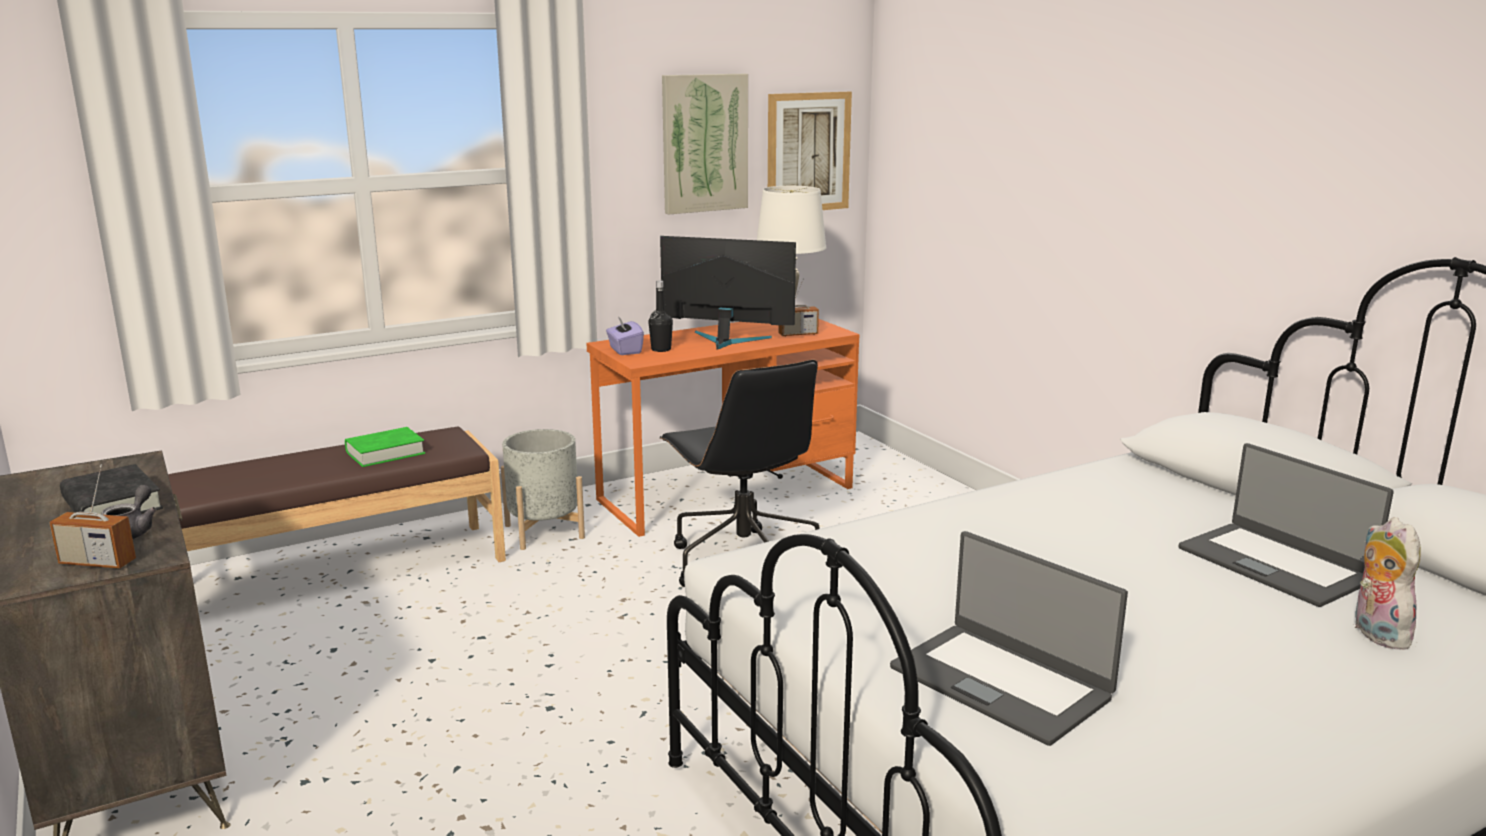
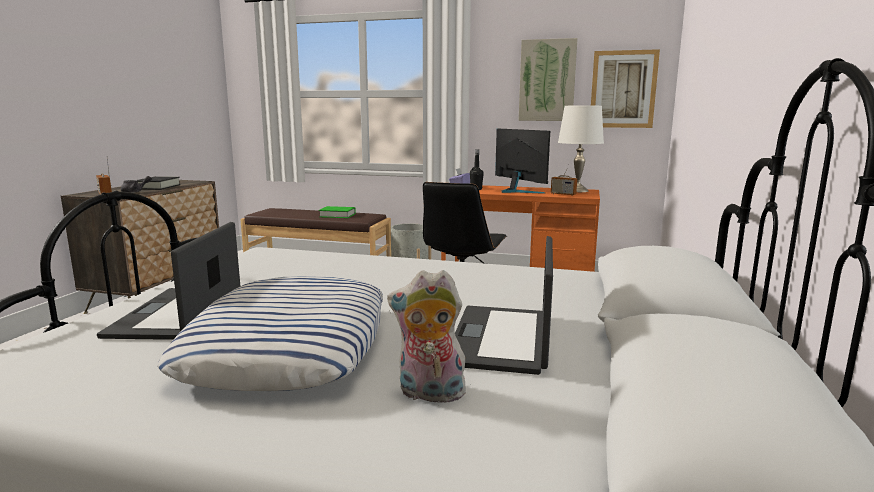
camera: 45 degrees right, 5 degrees down
plush toy [1353,517,1421,650] -> plush toy turned 120 degrees counterclockwise [387,270,468,403]
none -> pillow [157,276,383,391]

